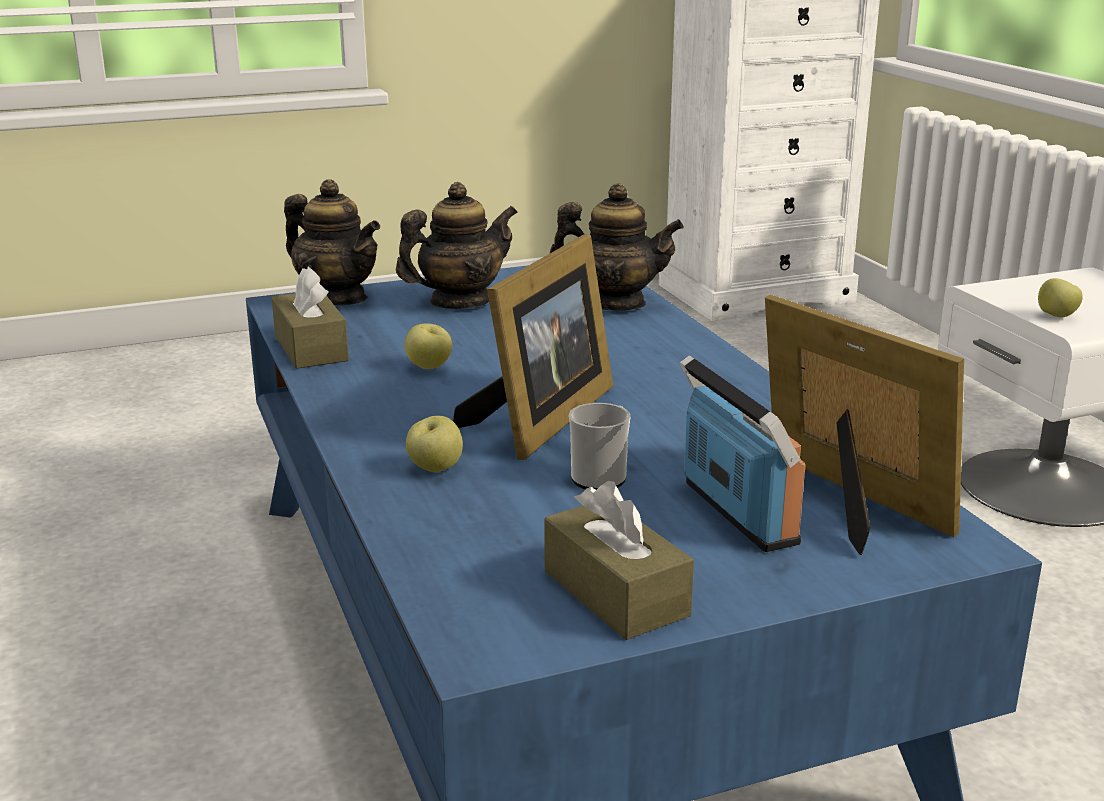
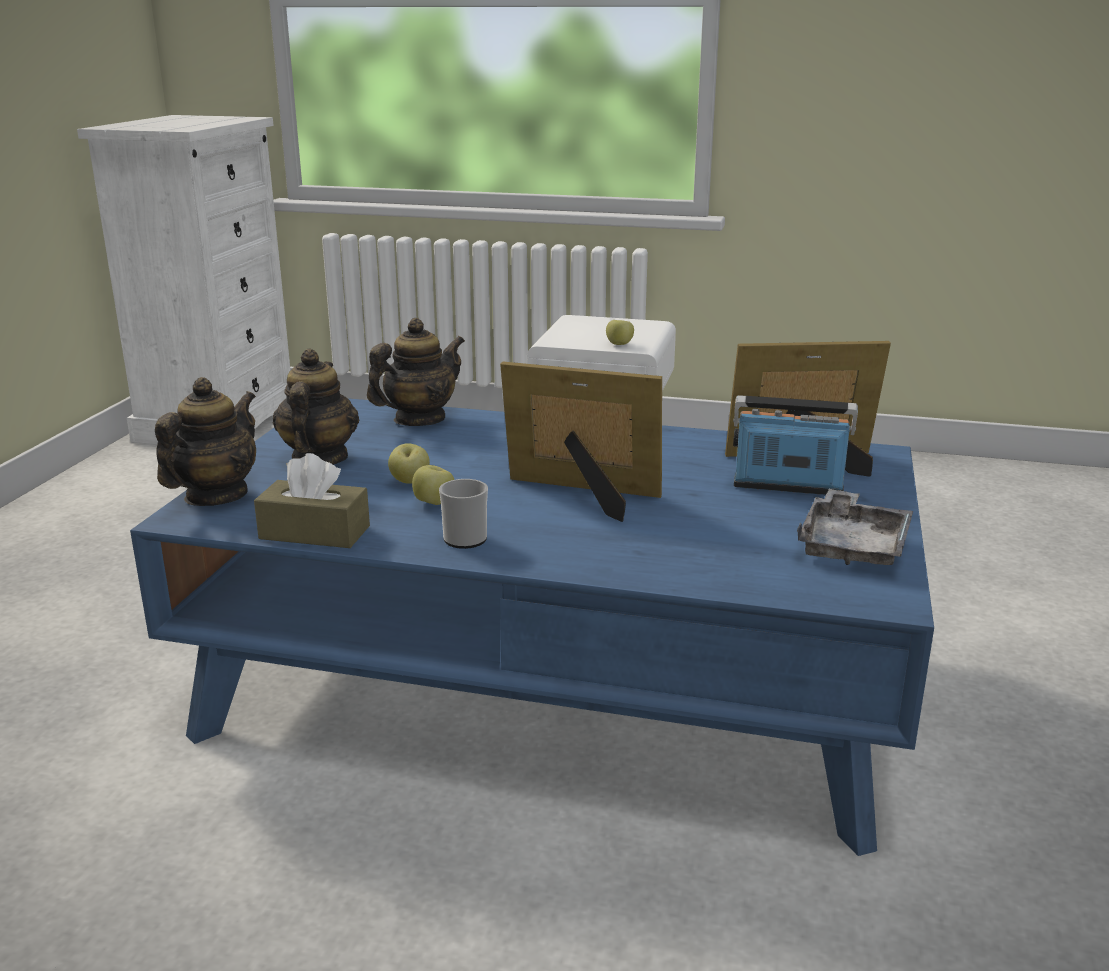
camera: 55 degrees left, 0 degrees up
teapot [284,179,380,305] -> teapot turned 45 degrees counterclockwise [155,377,256,506]
apple [406,416,463,472] -> apple moved to [388,443,430,484]
picture frame [453,234,613,460] -> picture frame turned 45 degrees counterclockwise [500,362,662,522]
brown tissue box [544,481,694,640] -> grey tray [797,489,913,565]
mug [569,403,630,490] -> mug moved to [439,479,488,549]

